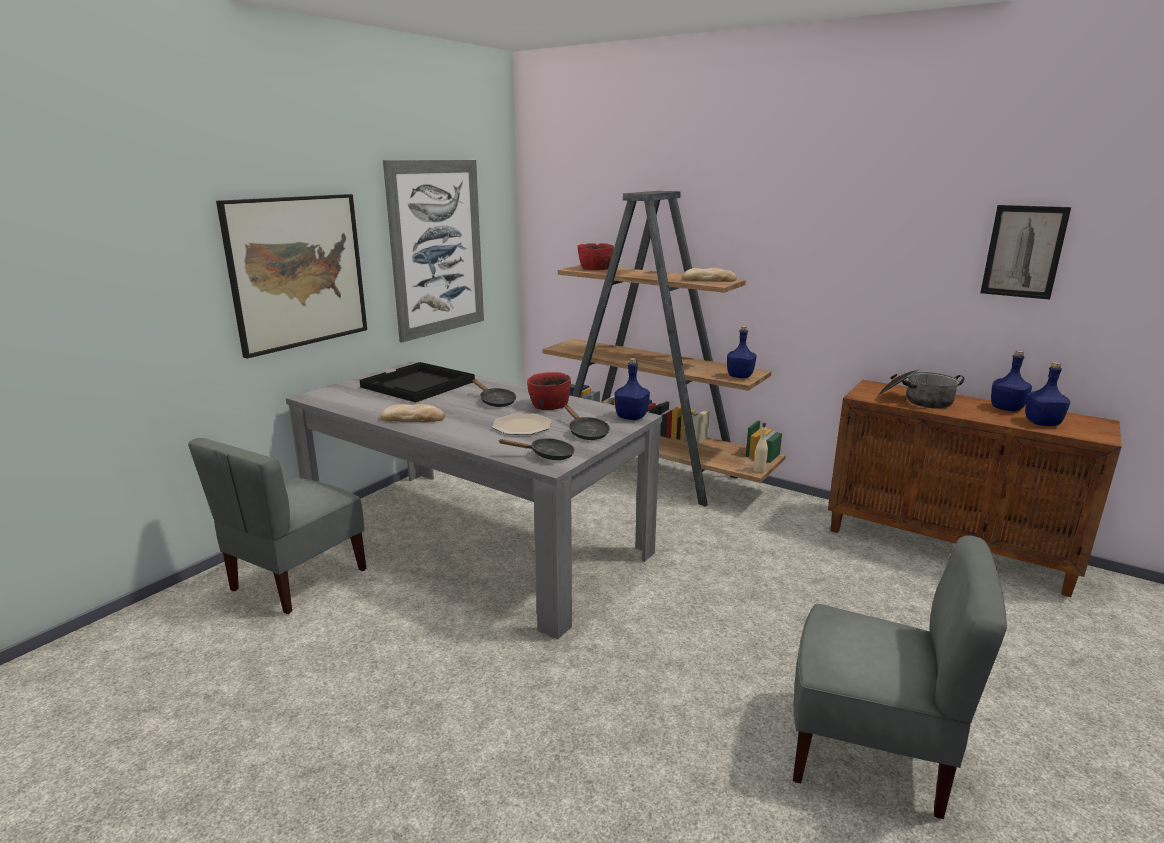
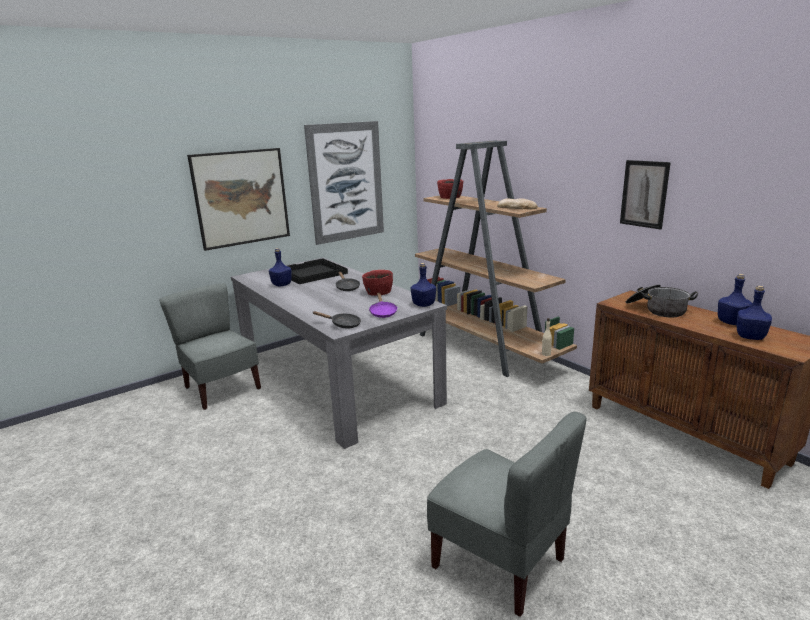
camera: 20 degrees right, 0 degrees up
grey chair [188,438,367,614] -> grey chair turned 90 degrees clockwise [159,283,261,410]
bread [380,404,445,423] -> none
plate [492,414,552,435] -> none
black frying pan [565,405,610,440] -> purple frying pan [369,293,398,318]
blue bottle [727,326,756,378] -> blue bottle moved to [269,248,292,286]
picture [980,205,1071,300] -> picture moved to [620,160,671,230]

